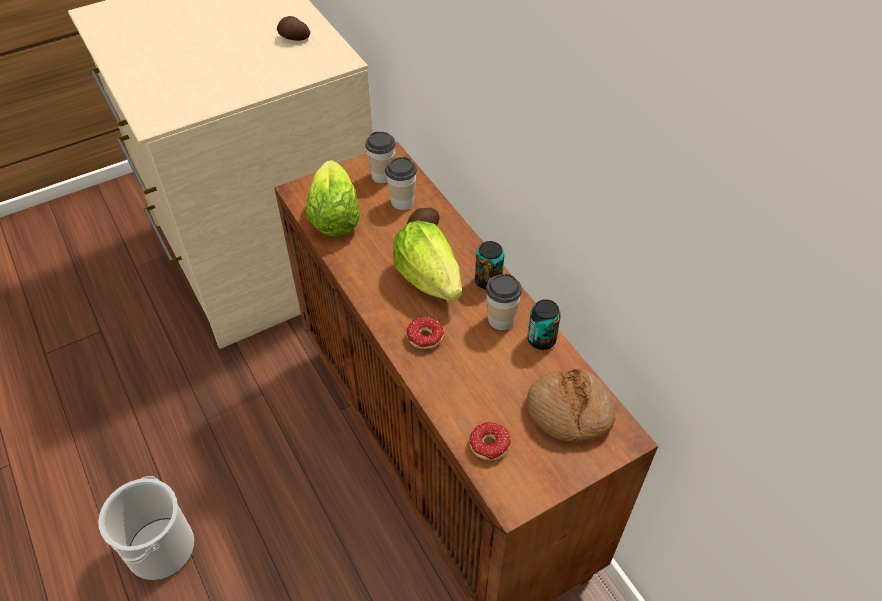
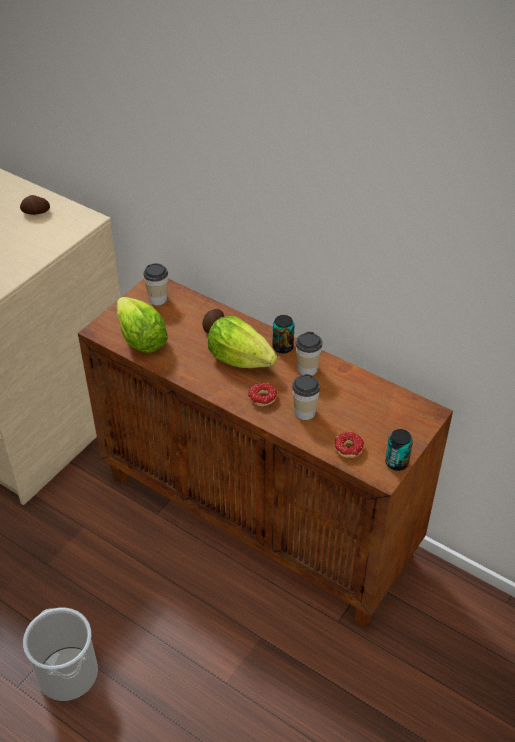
camera: 25 degrees left, 5 degrees down
cup [385,157,417,210] -> cup moved to [292,374,320,420]
can [527,299,561,350] -> can moved to [385,429,413,471]
bread [527,369,616,442] -> none

